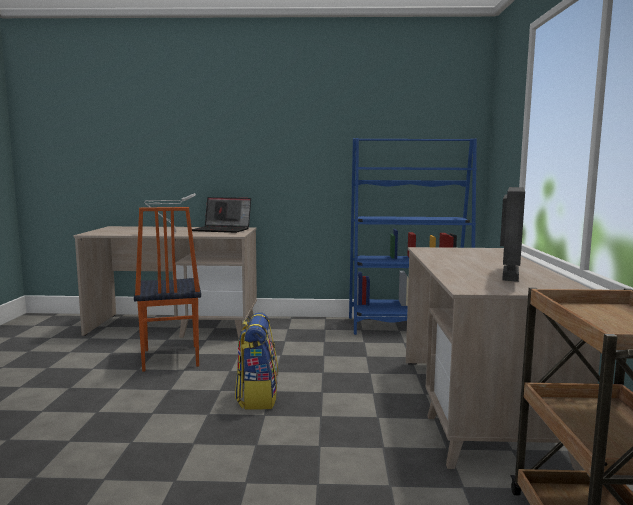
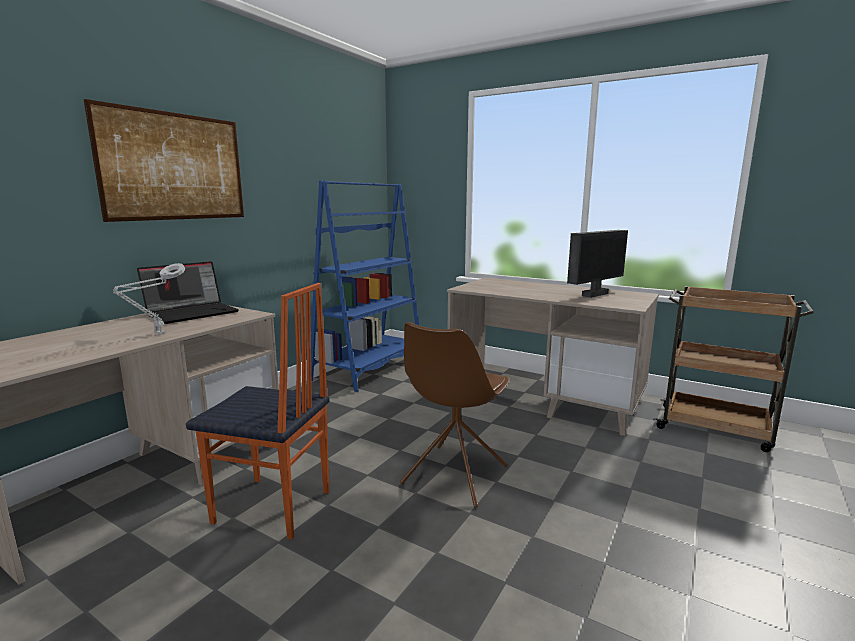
camera: 60 degrees left, 5 degrees up
backpack [235,312,278,410] -> brown chair [400,322,509,508]
monitor [500,187,525,282] -> monitor turned 90 degrees clockwise [567,230,628,298]
none -> picture [84,99,244,222]

